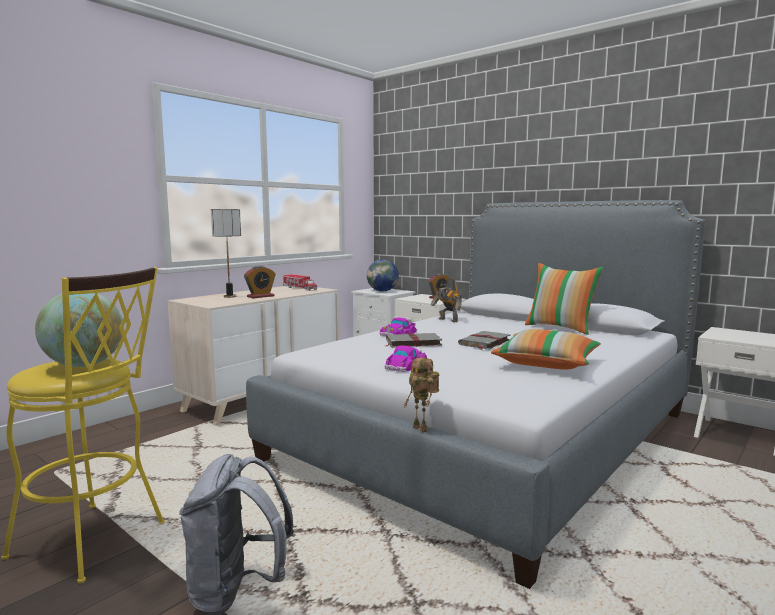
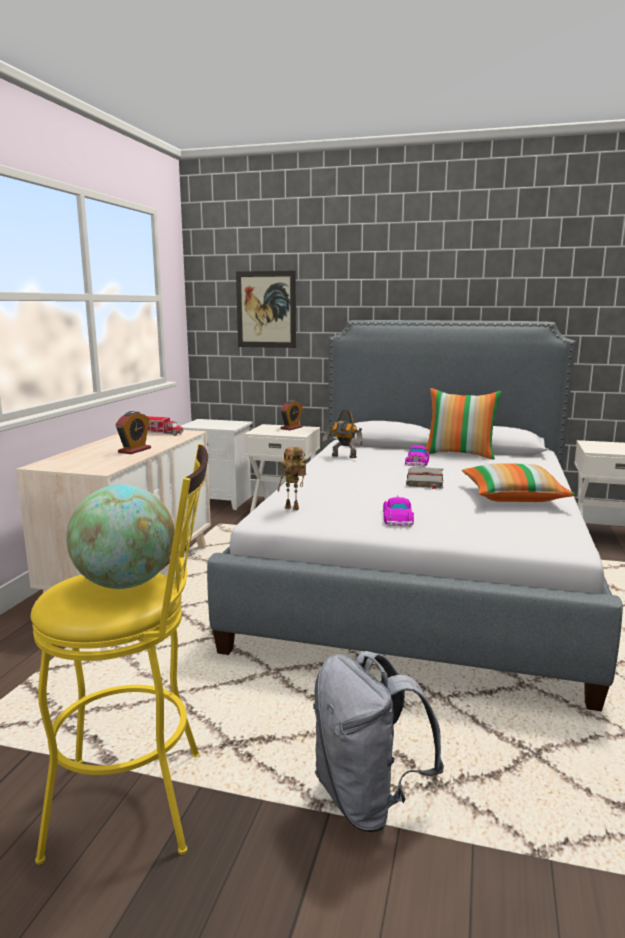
camera: 25 degrees left, 5 degrees up
table lamp [211,209,241,298] -> none
globe [367,260,399,292] -> none
toy car [380,318,417,336] -> toy car moved to [405,445,429,467]
grey book [385,333,442,348] -> none
toy robot [403,357,439,433] -> toy robot moved to [278,447,306,510]
none -> picture [236,271,296,348]

